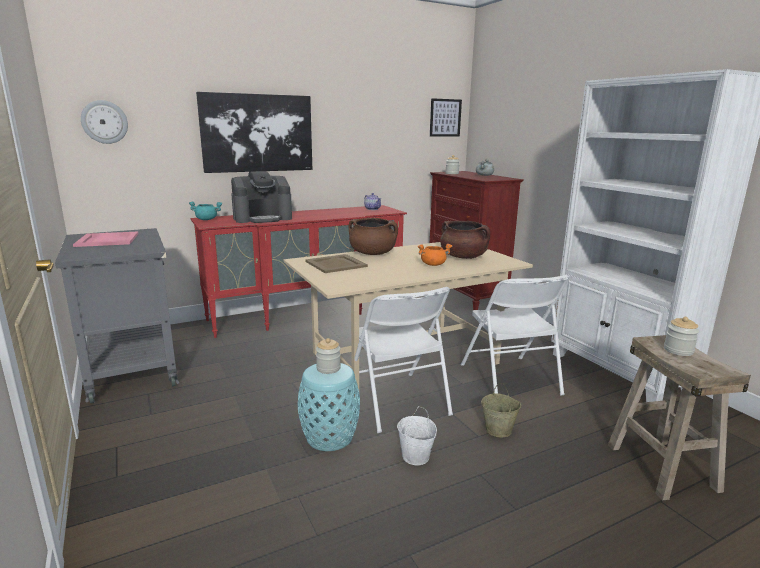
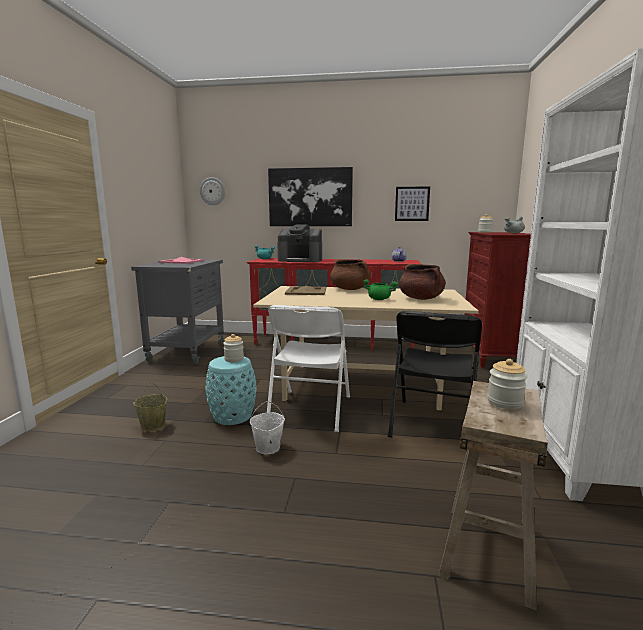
camera: 35 degrees right, 5 degrees down
orange cooking pot [418,244,452,266] -> green cooking pot [363,279,398,300]
picture [430,98,462,137] -> picture moved to [395,186,430,221]
white chair [461,275,569,396] -> black chair [388,311,482,451]
beige bucket [481,383,521,437] -> beige bucket moved to [133,383,167,431]

